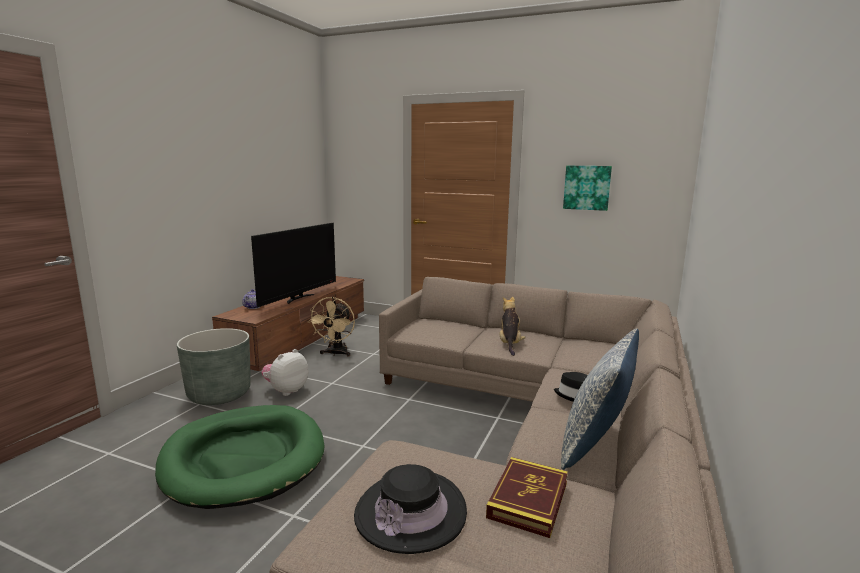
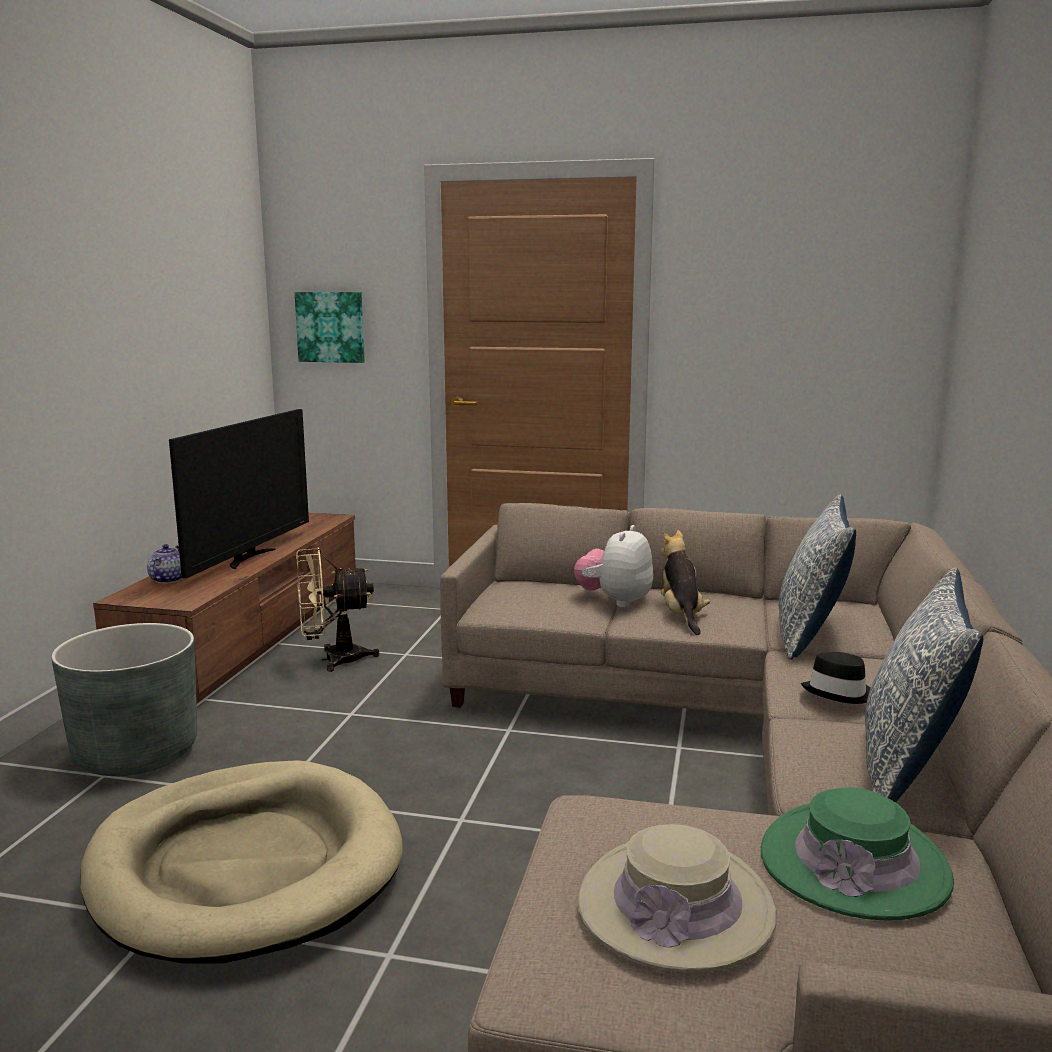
camera: 10 degrees left, 0 degrees up
green dog bed [155,405,325,509] -> beige dog bed [80,760,403,963]
plush toy [261,349,309,396] -> plush toy moved to [574,525,653,608]
beige fan [308,297,355,357] -> beige fan turned 75 degrees clockwise [296,548,380,672]
black hat [354,464,467,554] -> beige hat [578,824,777,973]
book [486,457,568,538] -> green hat [761,787,954,920]
picture [563,166,612,211] -> picture moved to [295,292,364,363]
none -> pillow [779,495,856,660]

